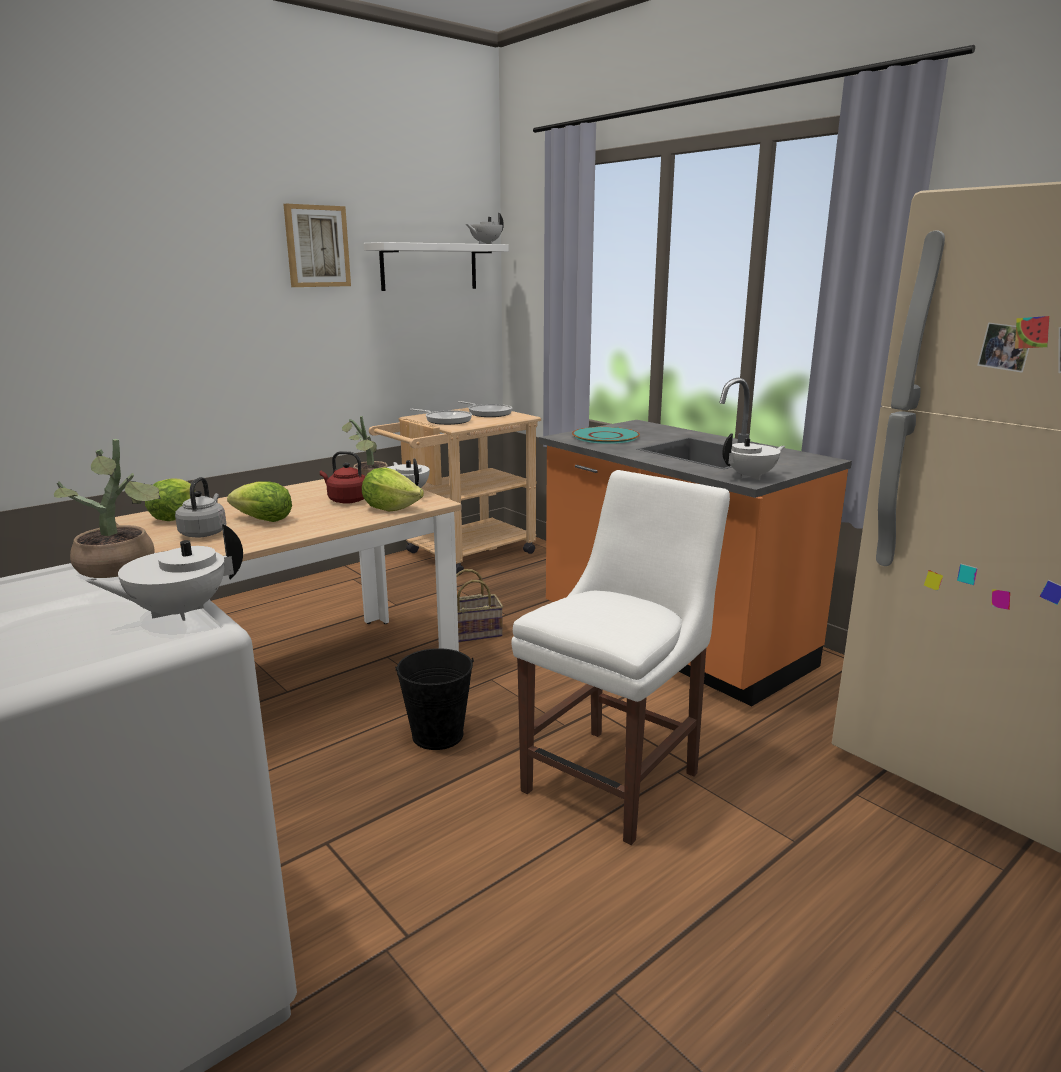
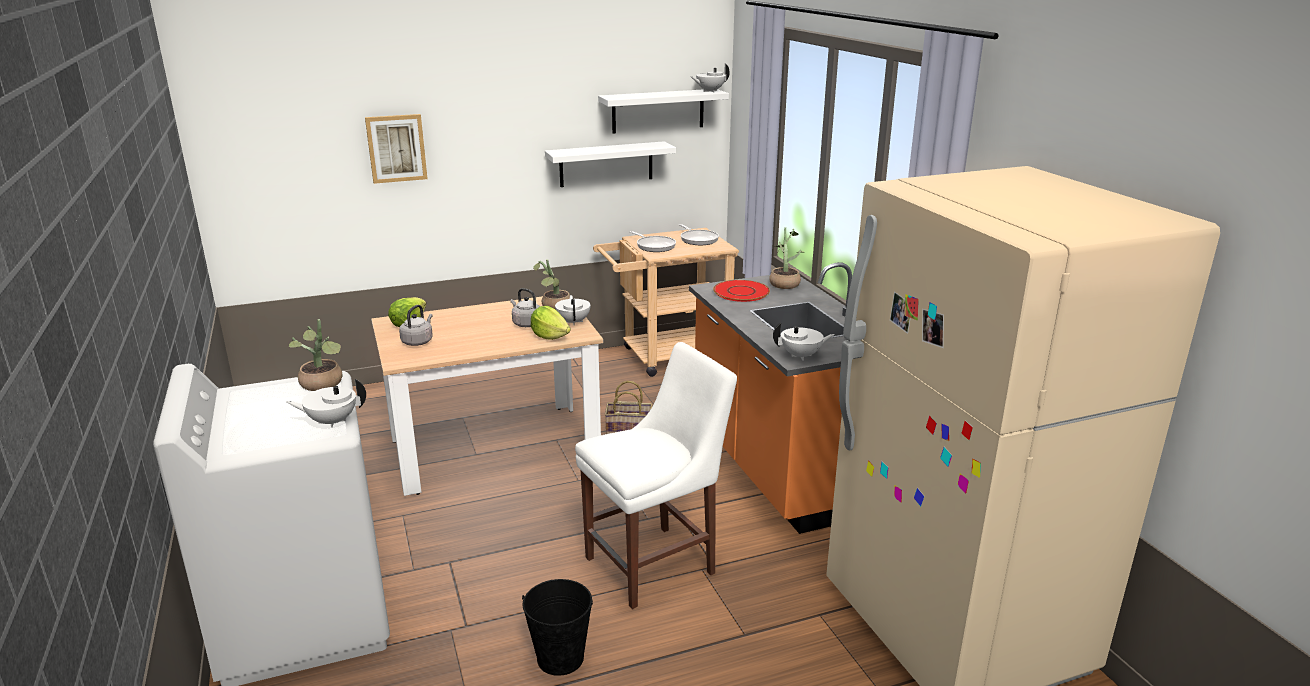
camera: 20 degrees right, 5 degrees up
lettuce [227,481,292,522] -> none
picture [283,204,351,287] -> picture moved to [365,114,428,184]
red kettle [320,451,365,504] -> grey kettle [511,288,540,327]
black bucket [395,648,474,750] -> black bucket moved to [522,579,593,676]
turquoise plate [572,427,640,444] -> red plate [713,280,770,302]
none -> white shelf [545,141,676,187]
none -> potted plant [769,227,805,289]

